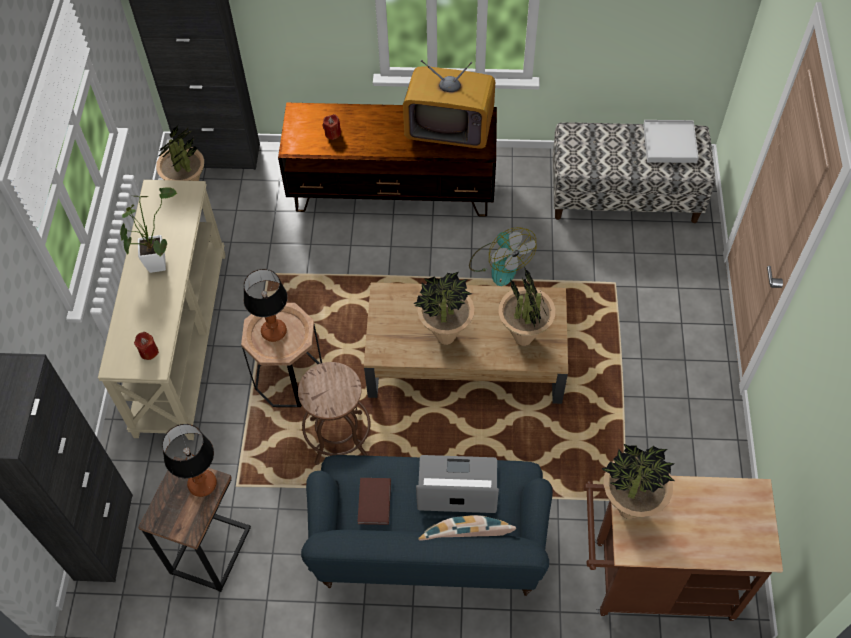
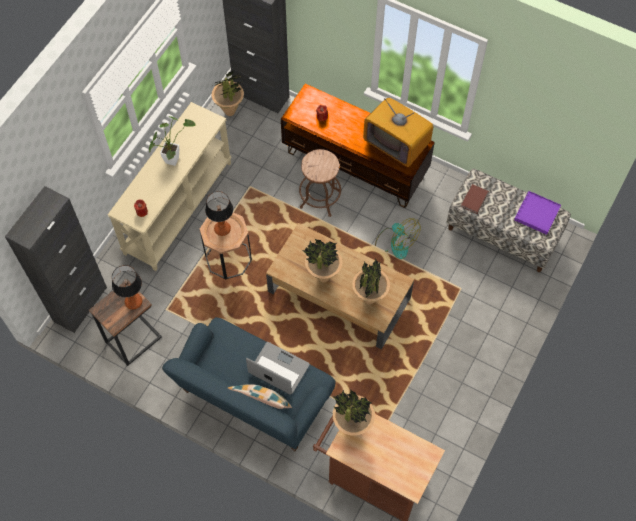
camera: 25 degrees right, 5 degrees up
brown stool [298,362,371,465] -> brown stool moved to [299,149,341,217]
brown book [357,478,391,525] -> brown book moved to [461,184,489,214]
fan [469,227,536,286] -> fan turned 45 degrees counterclockwise [375,218,421,259]
white tray [643,120,699,163] -> purple tray [514,191,561,235]

